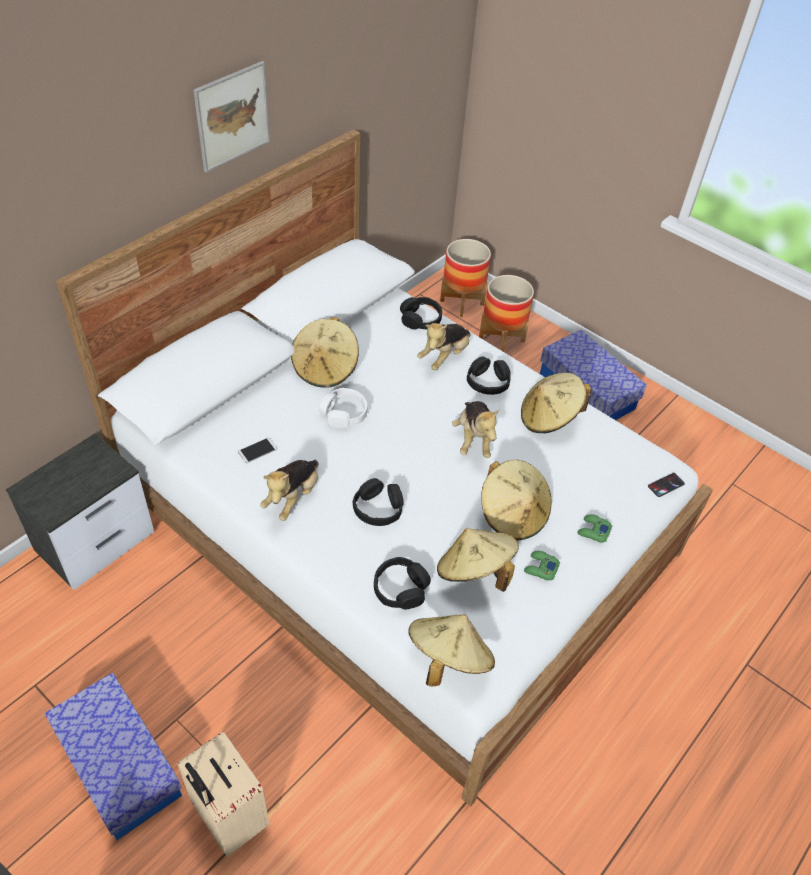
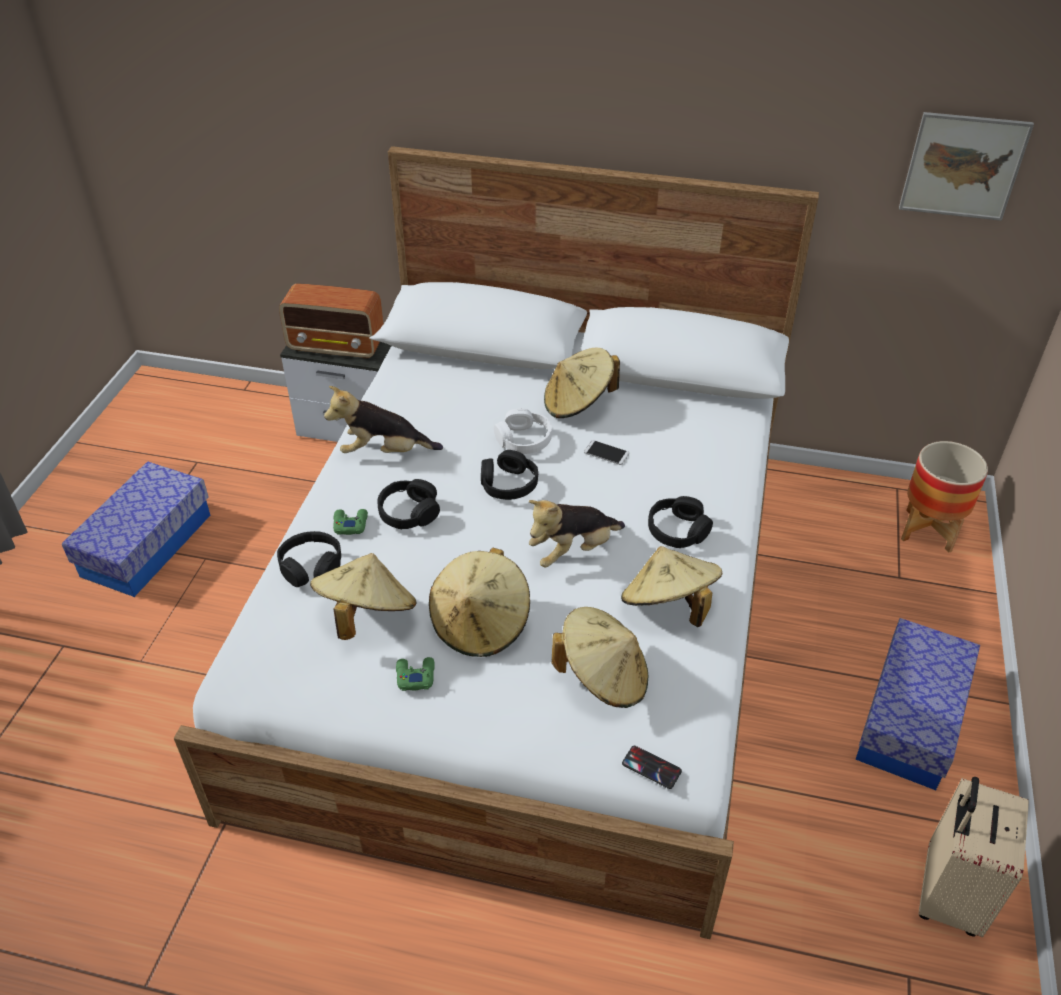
camera: 65 degrees right, 5 degrees down
beige suitcase [177,731,270,857] -> beige suitcase moved to [919,777,1029,937]
picture [193,61,270,173] -> picture moved to [899,112,1034,221]
phone [238,438,277,463] -> phone moved to [584,440,629,465]
black headphones [400,297,442,330] -> black headphones moved to [481,450,538,500]
beige hat [409,614,495,686] -> beige hat moved to [551,607,648,708]
plush toy [417,323,471,370] -> none
planter [479,275,534,352] -> none
green game controller [578,514,612,543] -> green game controller moved to [333,509,368,535]
none -> radio [279,283,383,359]

